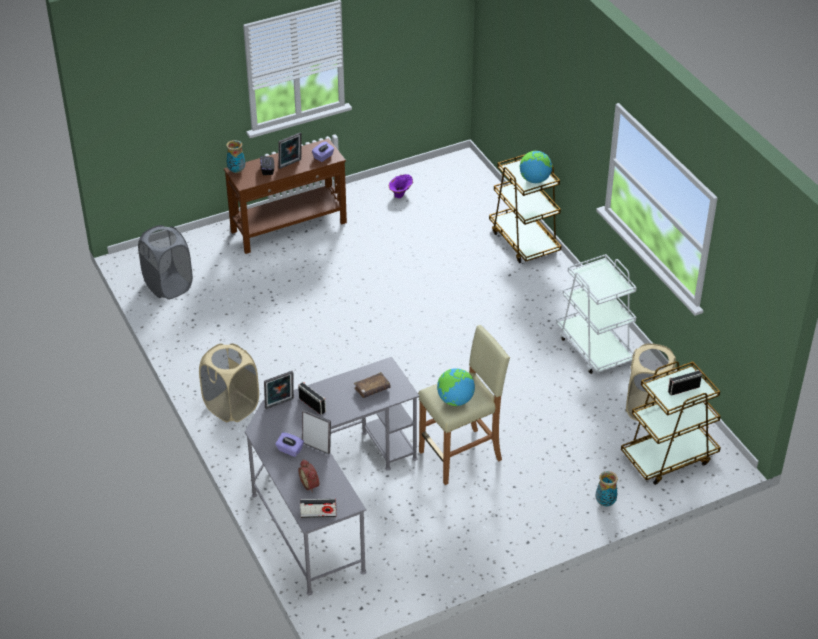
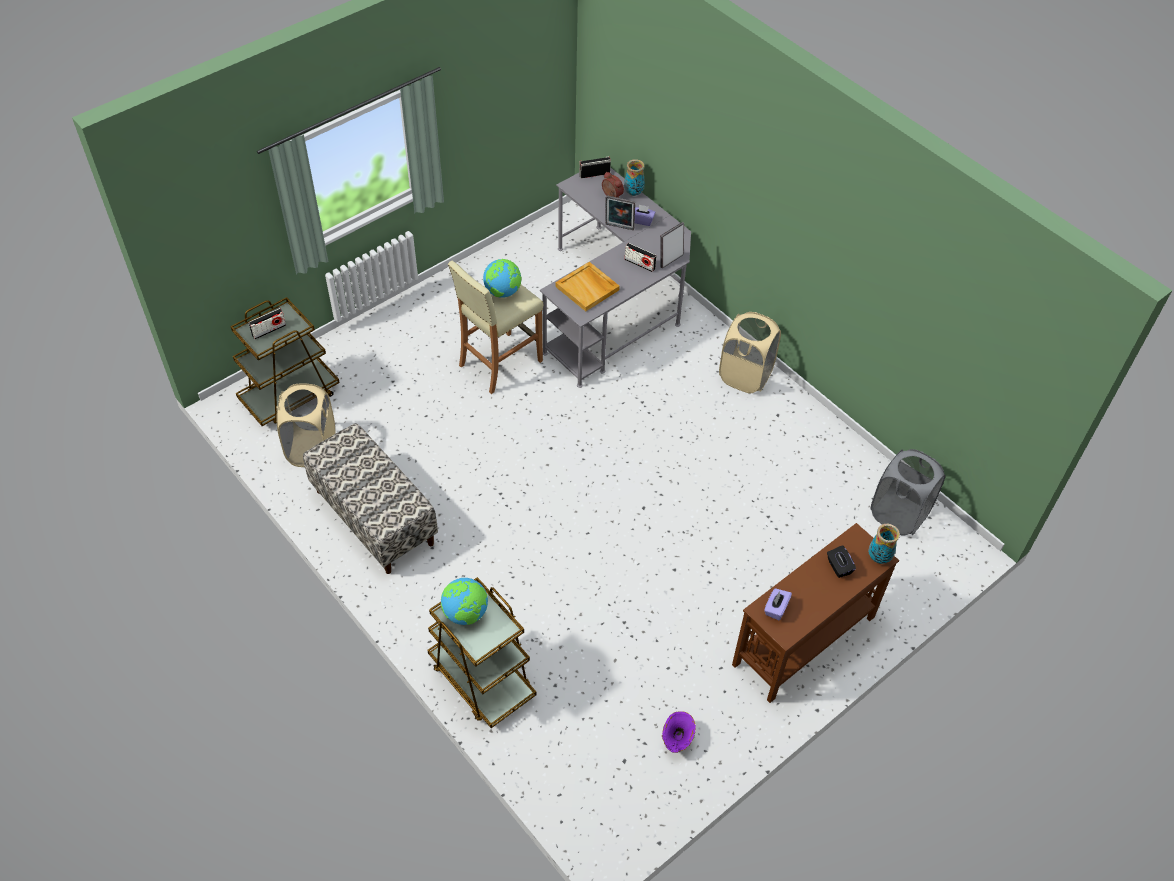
camera: 165 degrees right, 10 degrees up
picture frame [278,132,302,169] -> none
brown book [354,372,391,398] -> beige tray [556,262,620,312]
white cart [556,254,637,374] -> bench [303,423,438,574]
vase [595,471,618,506] -> vase moved to [624,159,645,196]

